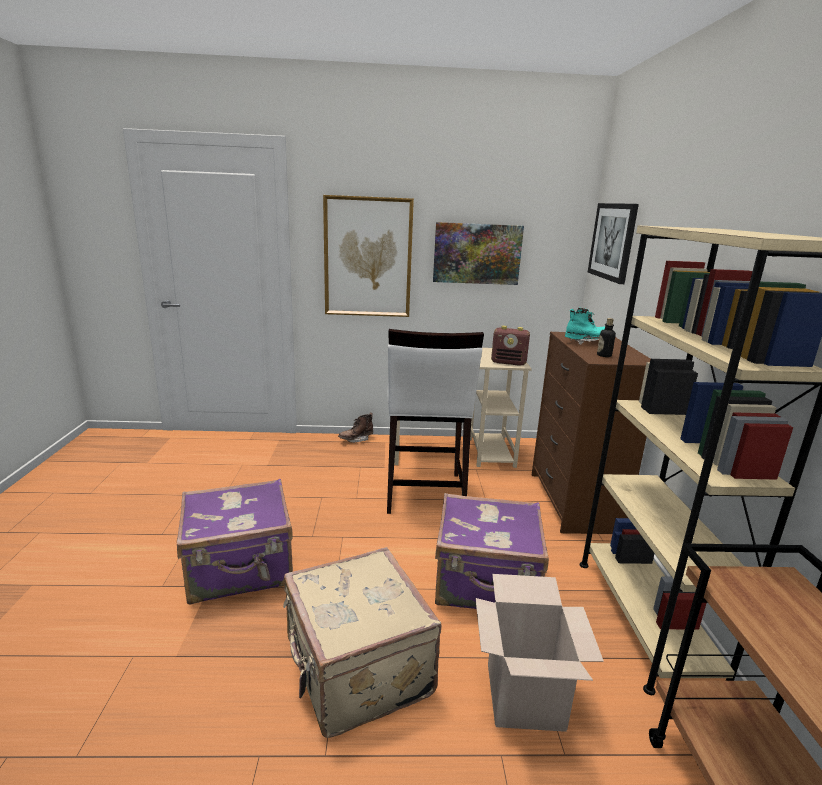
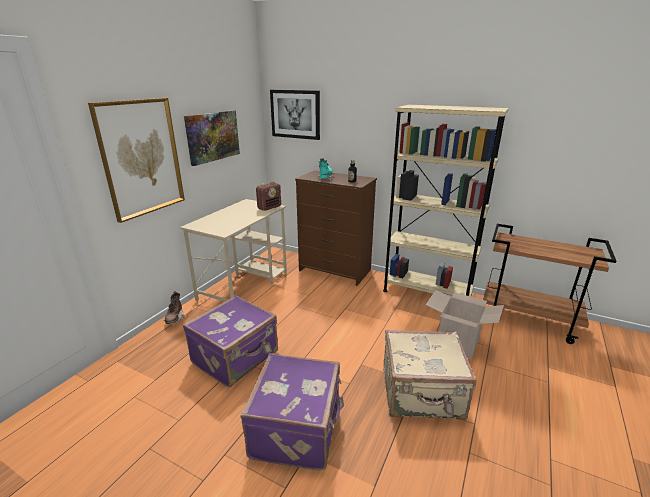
camera: 60 degrees left, 5 degrees up
white stool [387,329,484,514] -> none
purple suitcase [435,493,549,609] -> purple suitcase moved to [183,295,278,387]

